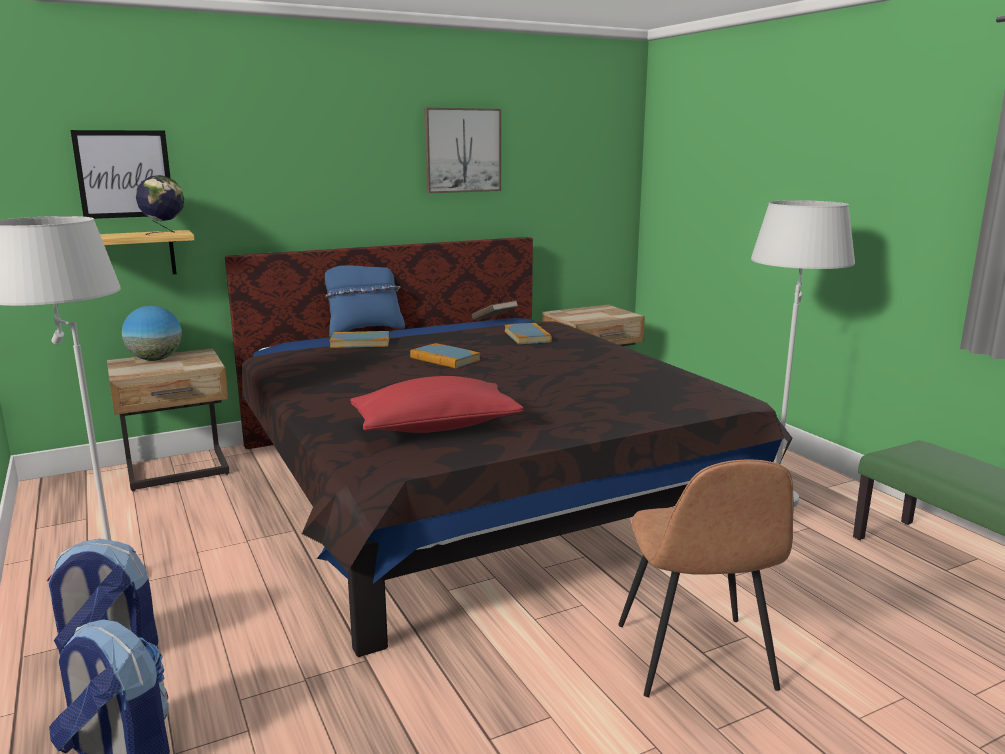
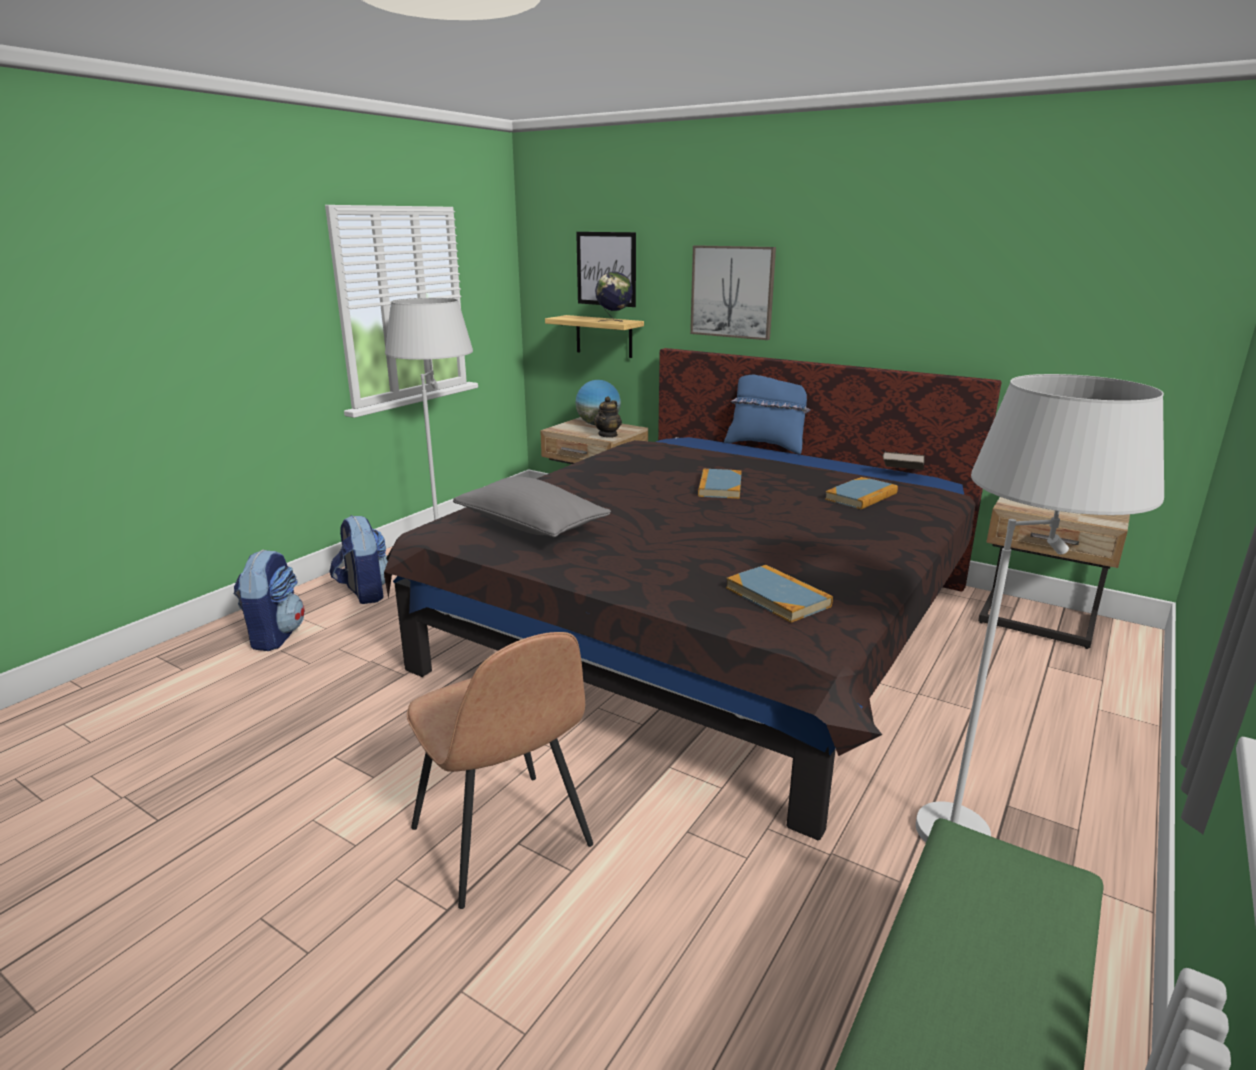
camera: 60 degrees right, 5 degrees up
book [330,331,390,348] -> book moved to [726,565,833,623]
red pillow [350,376,524,433] -> grey pillow [453,477,611,538]
picture [424,107,501,193] -> picture moved to [690,245,776,340]
brown chair [618,460,794,697] -> brown chair turned 90 degrees counterclockwise [407,632,593,909]
none -> teapot [594,396,622,438]

